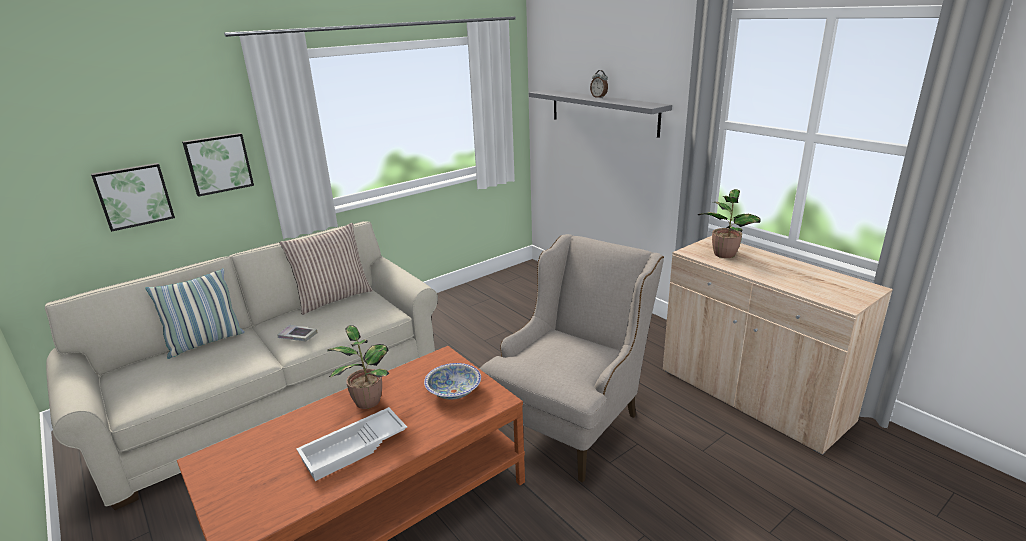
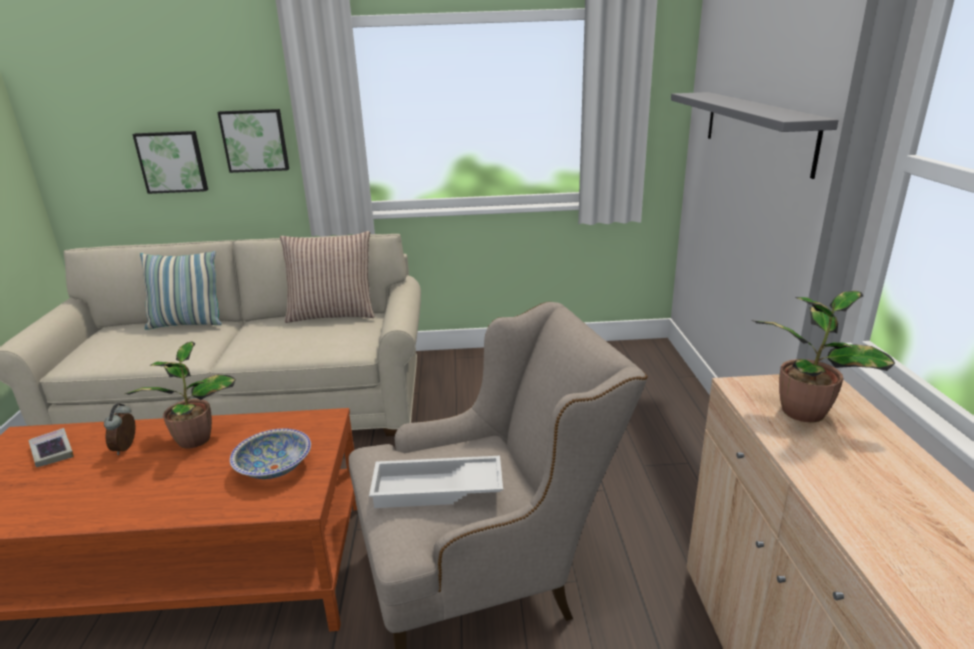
camera: 35 degrees right, 0 degrees up
book [277,325,318,341] -> book moved to [28,428,74,467]
white tray [296,407,407,481] -> white tray moved to [369,456,503,508]
alarm clock [590,70,608,98] -> alarm clock moved to [104,404,136,455]

